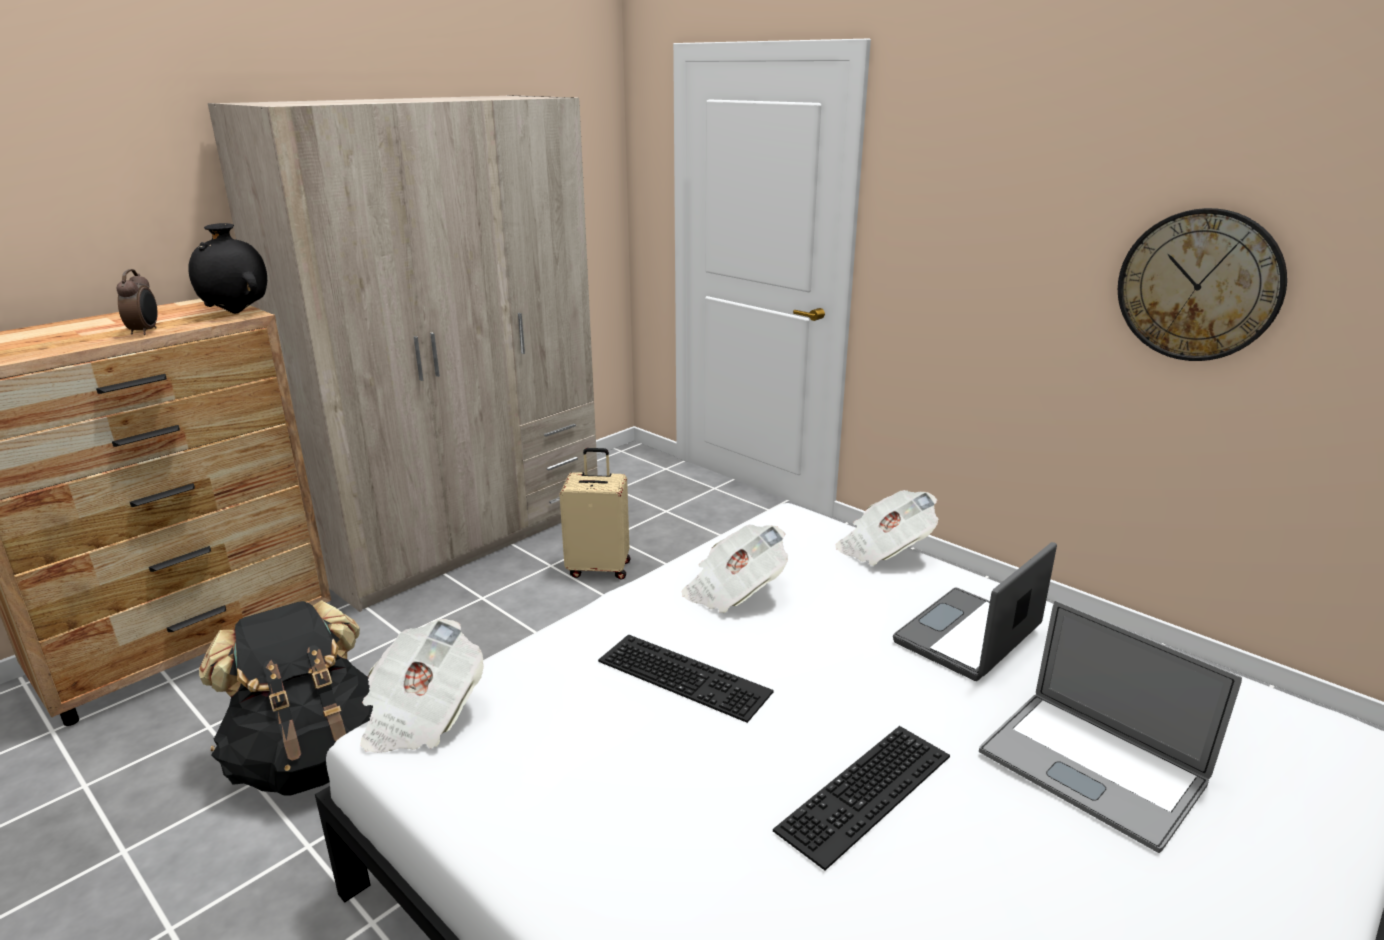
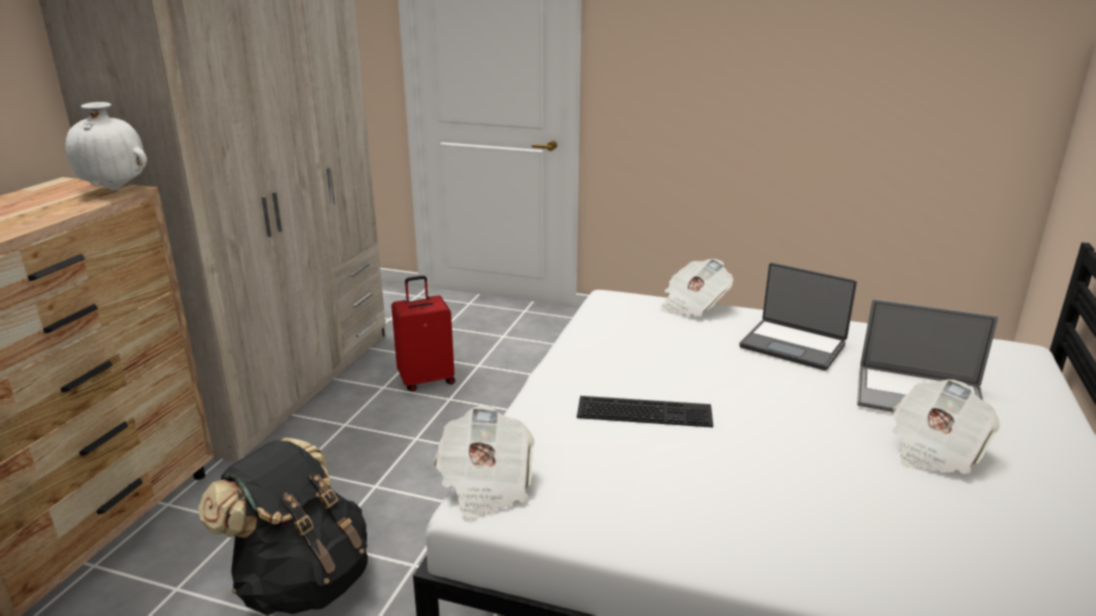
camera: 25 degrees left, 0 degrees up
alarm clock [116,269,158,335] -> none
black vase [188,223,267,314] -> white vase [65,102,147,190]
beige suitcase [559,448,631,580] -> red suitcase [391,276,455,392]
newspaper [682,524,788,613] -> newspaper moved to [892,379,1000,474]
keyboard [773,726,950,870] -> none
laptop [893,542,1057,681] -> laptop turned 75 degrees counterclockwise [739,263,857,371]
wall clock [1118,208,1287,361] -> none

